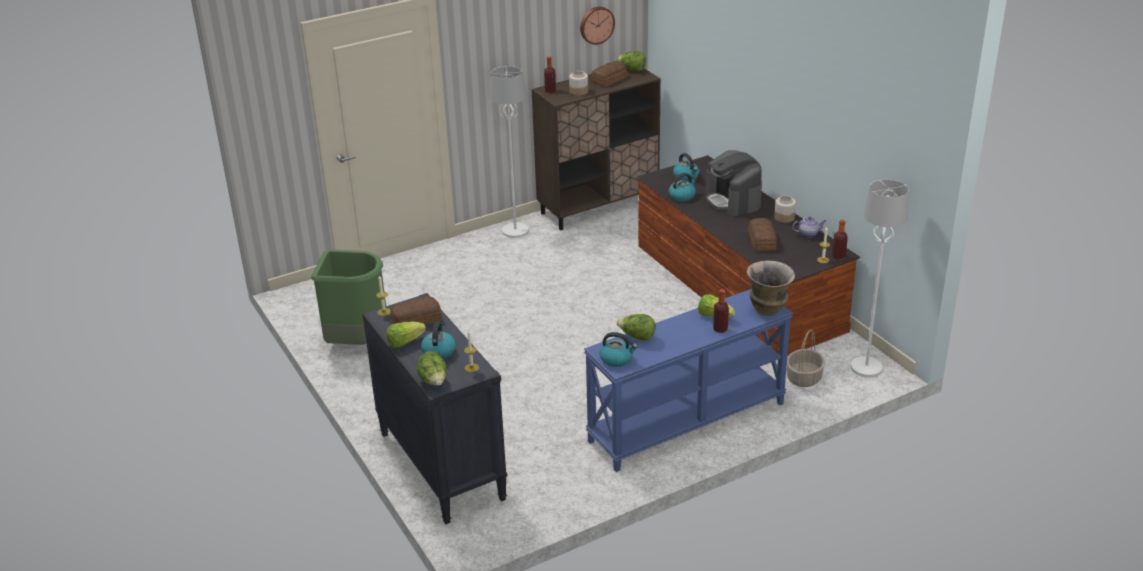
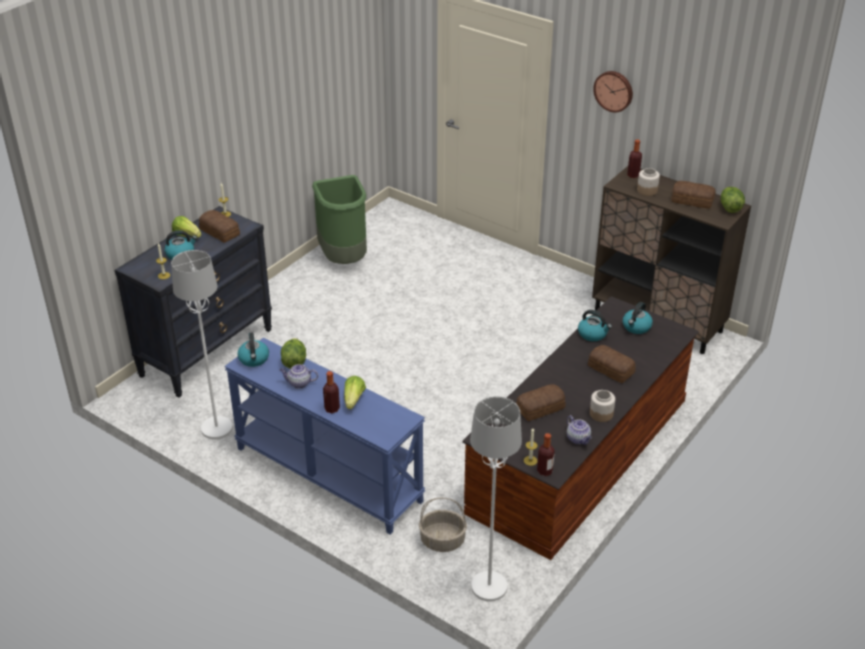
camera: 65 degrees right, 5 degrees up
lettuce [416,351,447,386] -> none
white floor lamp [490,66,529,238] -> white floor lamp moved to [171,250,233,439]
wall clock [580,7,615,45] -> wall clock moved to [593,71,633,112]
coffee machine [706,150,762,216] -> bread [588,345,636,383]
vase [747,261,795,316] -> none
none -> teapot [280,364,318,389]

